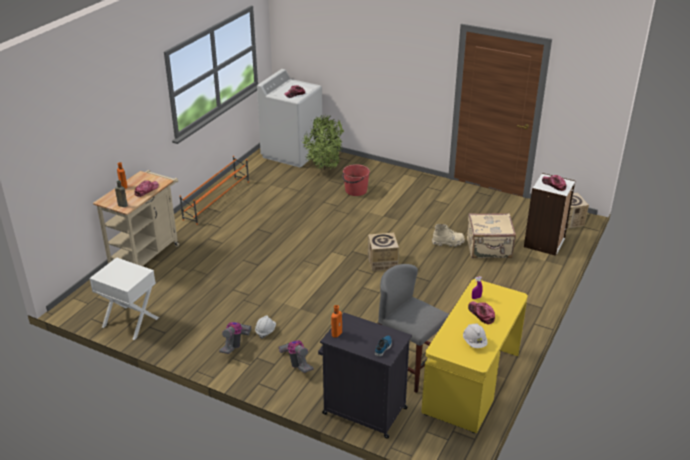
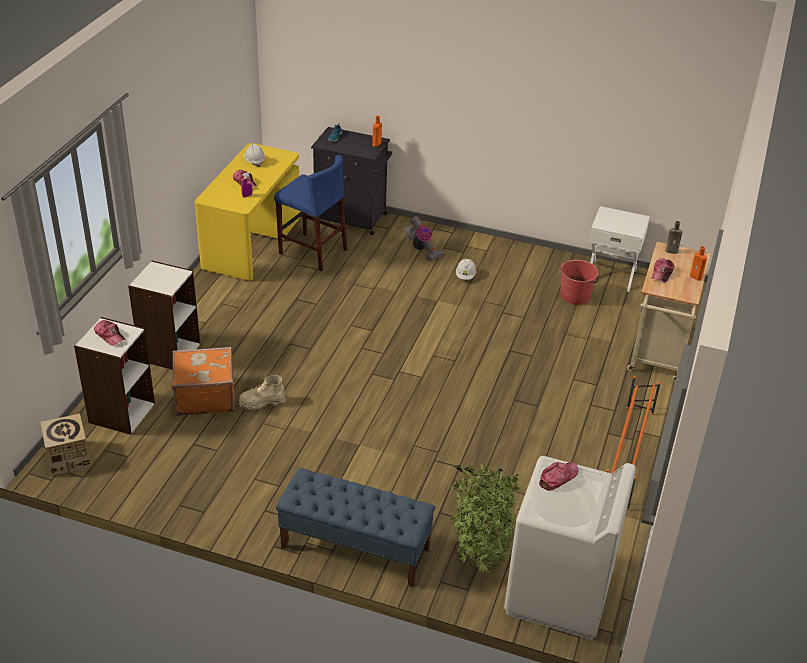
camera: 170 degrees right, 5 degrees up
vacuum cleaner [219,322,251,354] -> none
red bucket [342,164,370,196] -> red bucket moved to [561,260,599,305]
cardboard box [368,233,399,271] -> none
grey stool [378,264,449,393] -> blue stool [274,155,347,271]
beige suitcase [467,213,516,258] -> orange suitcase [172,347,235,416]
none -> white bookcase [128,261,200,370]
none -> blue bench [276,468,435,587]

